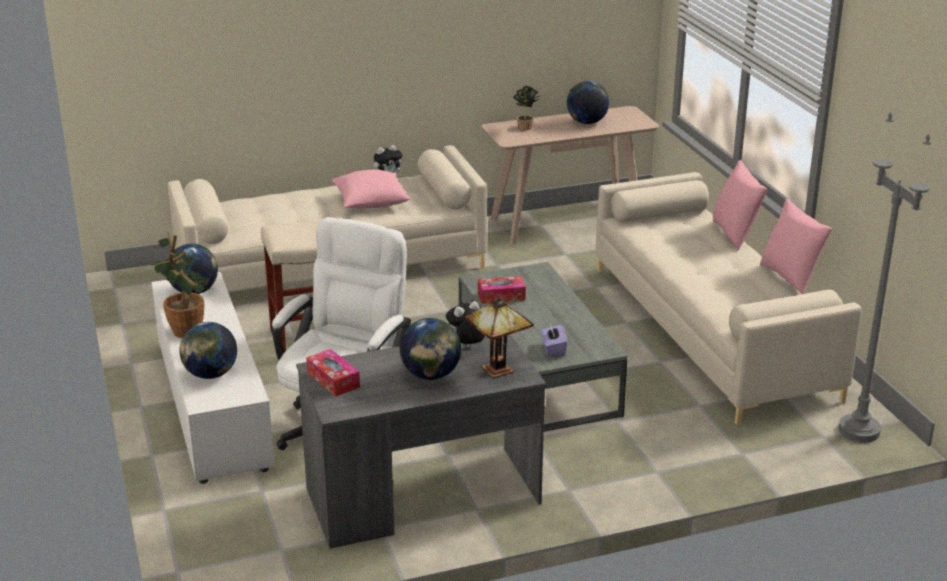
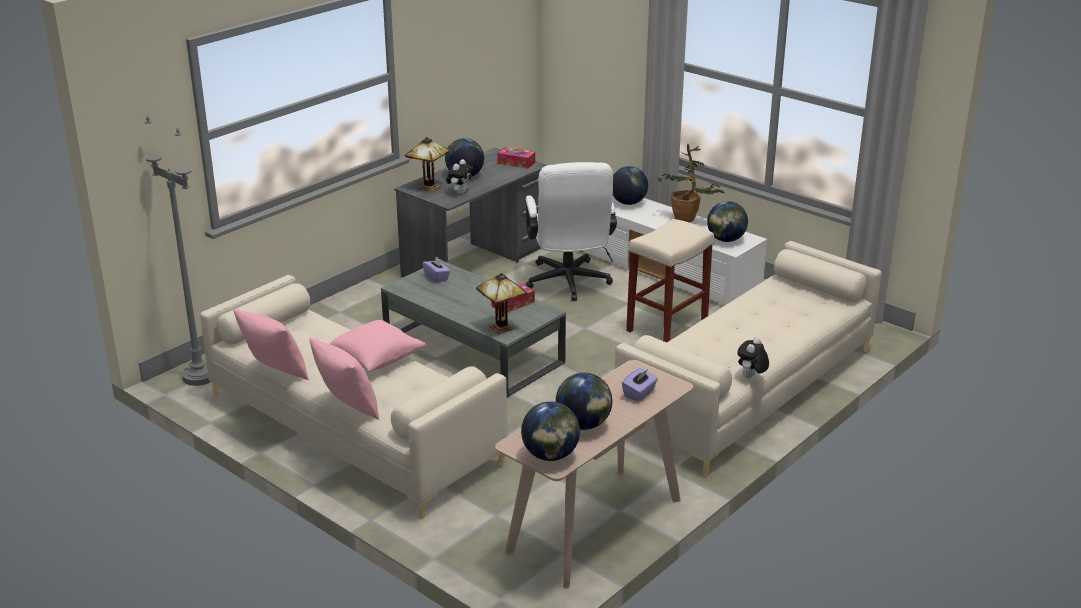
camera: 150 degrees right, 0 degrees up
pink pillow [331,170,411,208] -> pink pillow moved to [329,320,426,372]
potted plant [513,86,539,131] -> purple tissue box [622,368,658,402]
none -> table lamp [476,273,527,334]
none -> globe [521,402,580,461]

